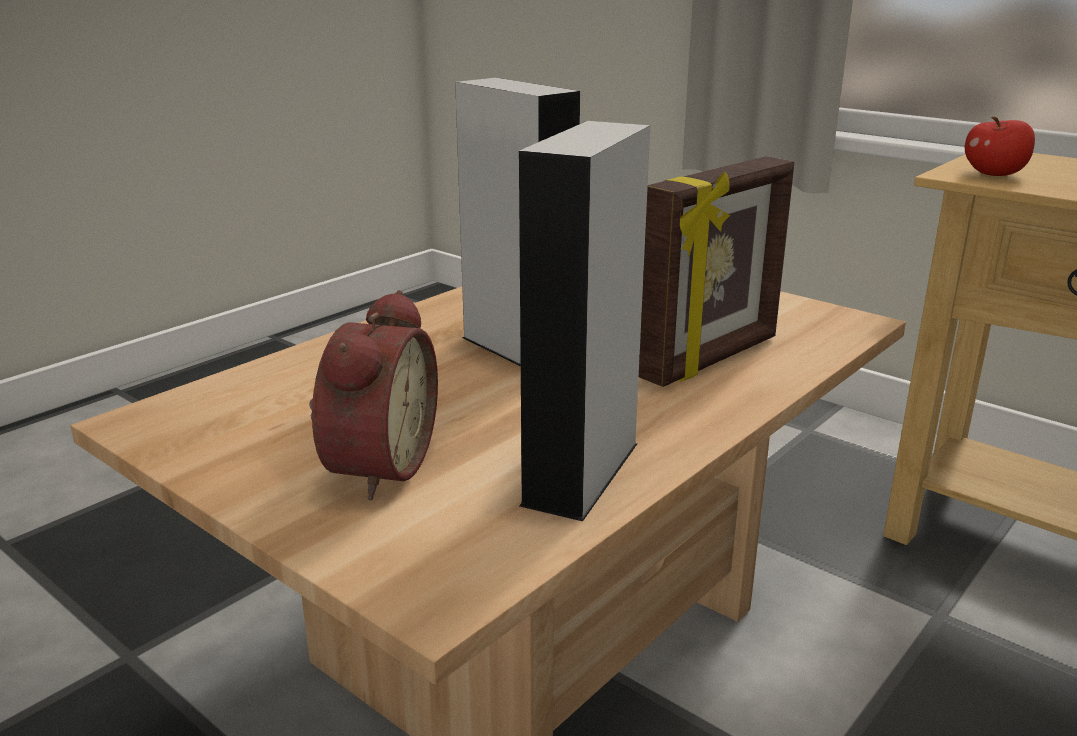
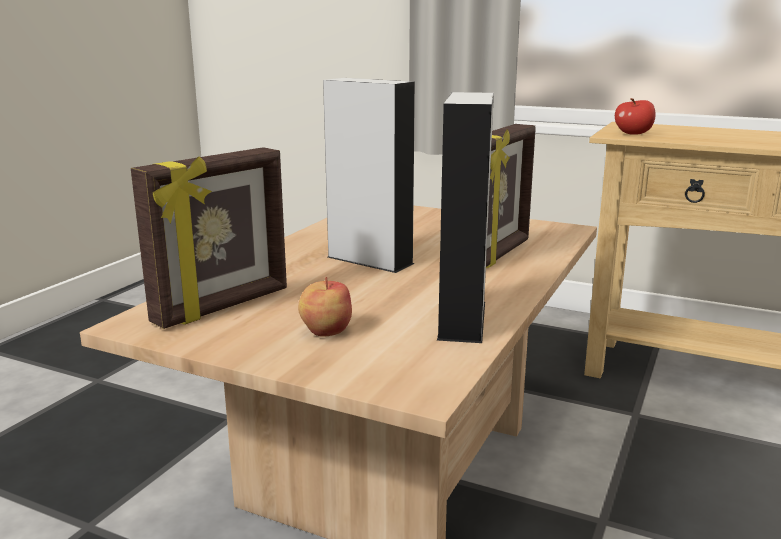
camera: 15 degrees left, 5 degrees down
alarm clock [309,290,438,500] -> apple [298,277,352,337]
none -> picture frame [131,147,287,329]

